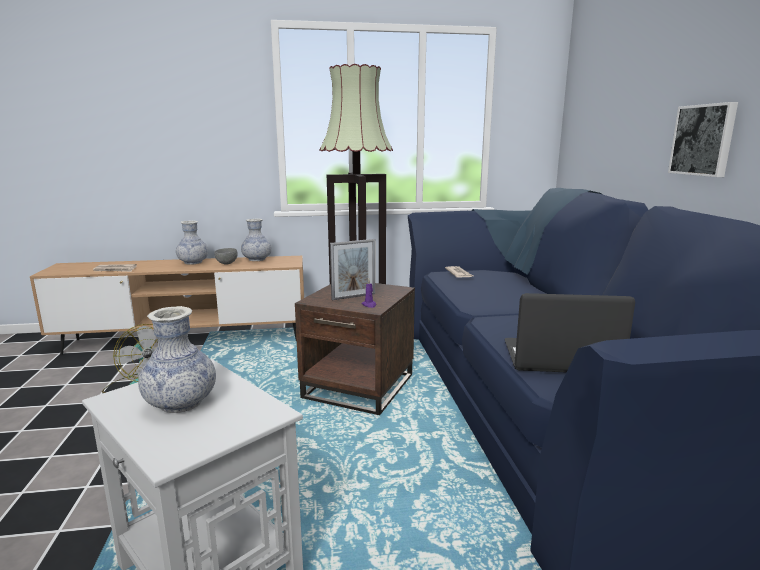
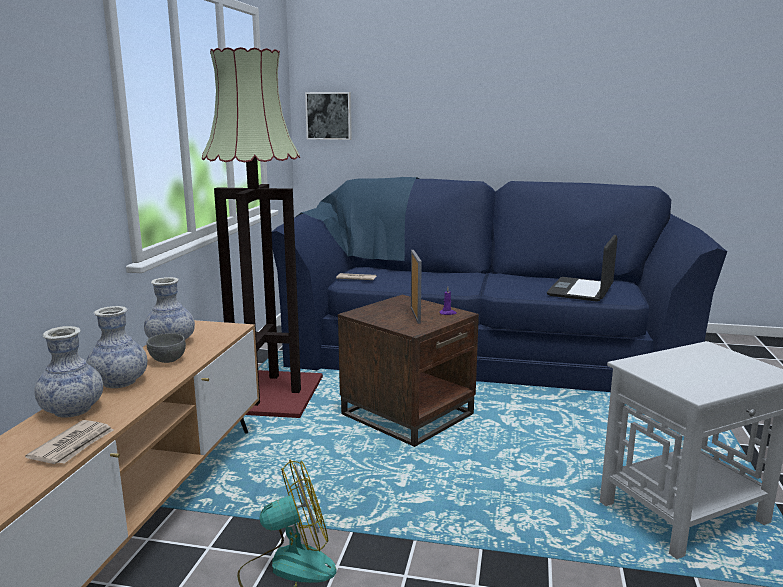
camera: 70 degrees left, 0 degrees up
vase [138,306,216,413] -> vase moved to [34,326,103,418]
picture [668,102,738,177] -> picture moved to [305,92,352,140]

